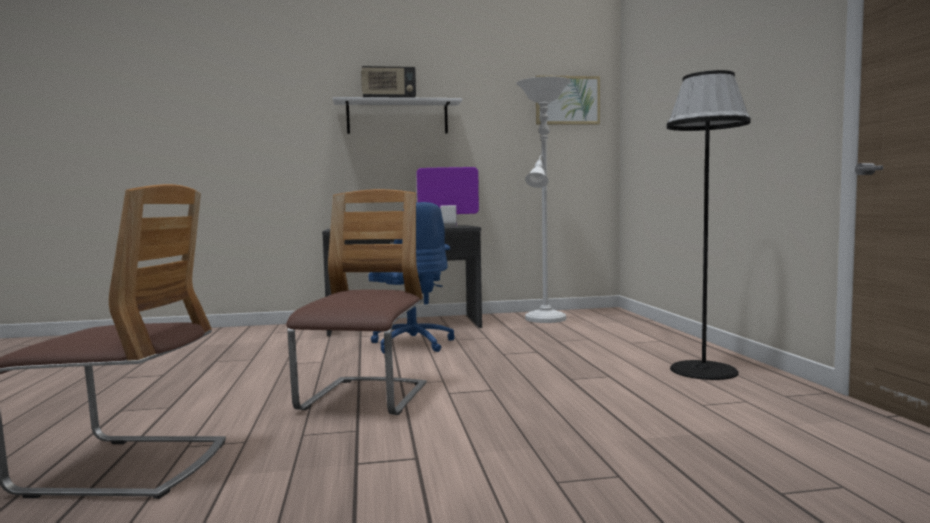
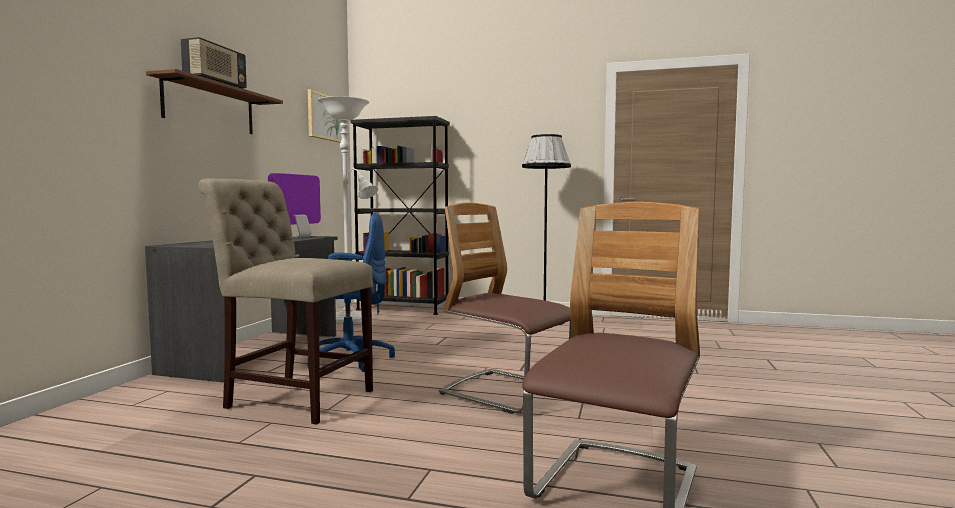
camera: 65 degrees left, 0 degrees up
white shelf [333,97,462,134] -> brown shelf [146,69,283,134]
none -> beige chair [199,178,373,424]
none -> black bookcase [351,116,450,315]

